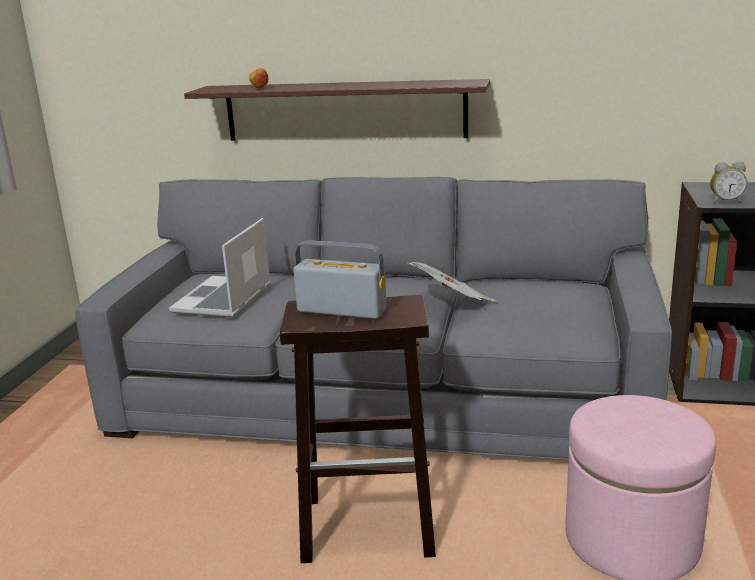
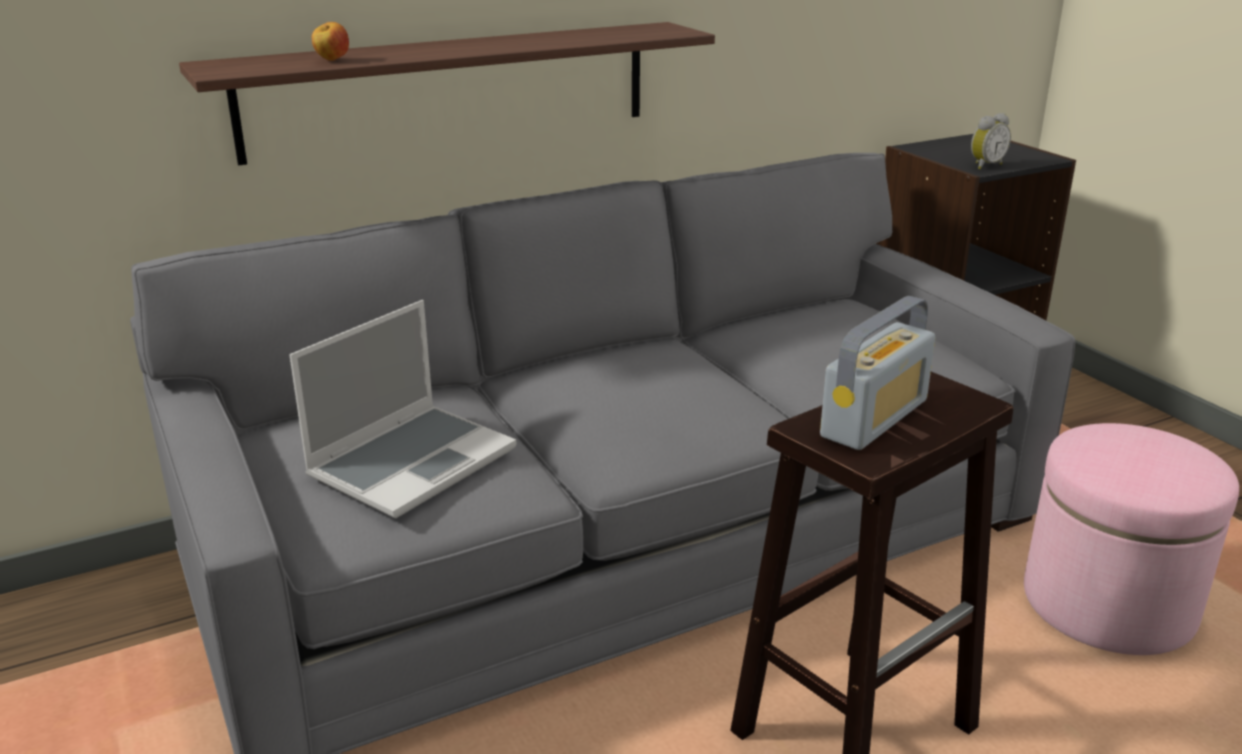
camera: 40 degrees left, 5 degrees up
laptop [169,218,271,318] -> laptop turned 120 degrees counterclockwise [289,300,516,518]
radio [294,240,387,319] -> radio turned 150 degrees clockwise [820,296,935,450]
newspaper [408,262,497,301] -> none

